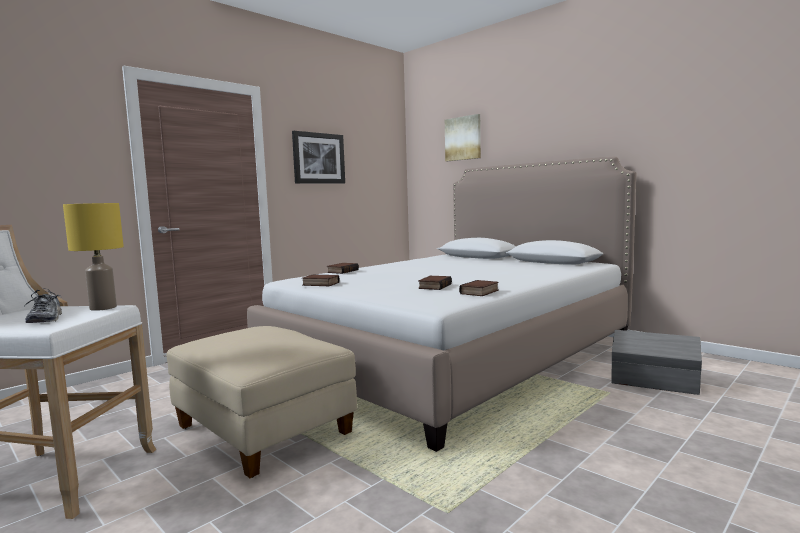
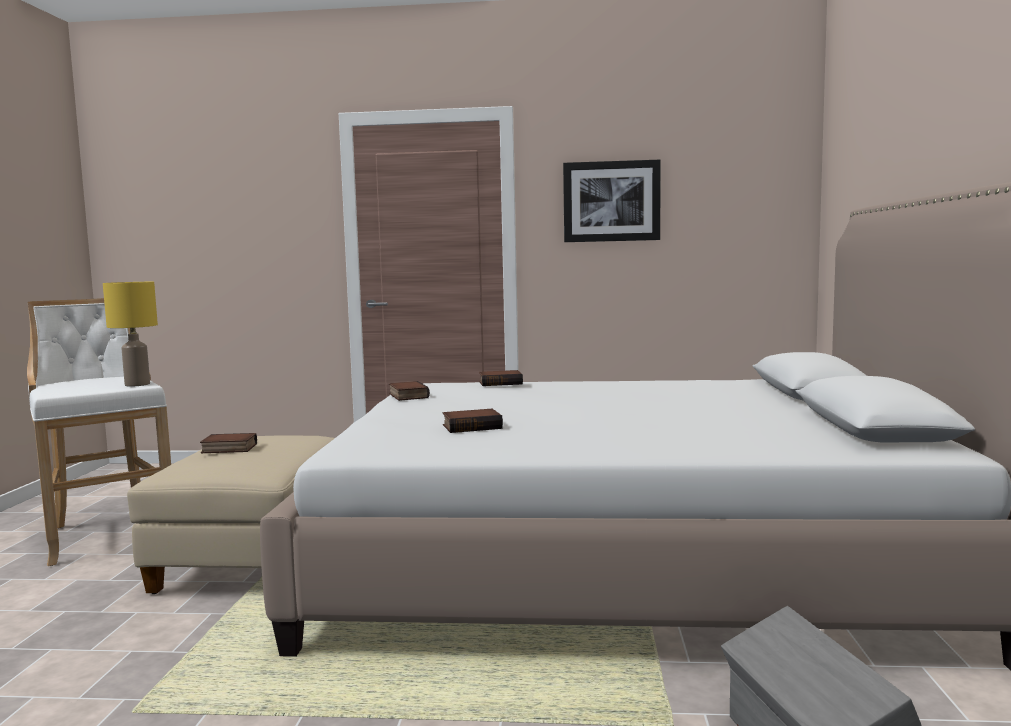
camera: 50 degrees right, 0 degrees up
shoe [24,289,62,323] -> none
picture [445,114,481,161] -> none
book [459,280,499,296] -> book moved to [200,433,257,453]

